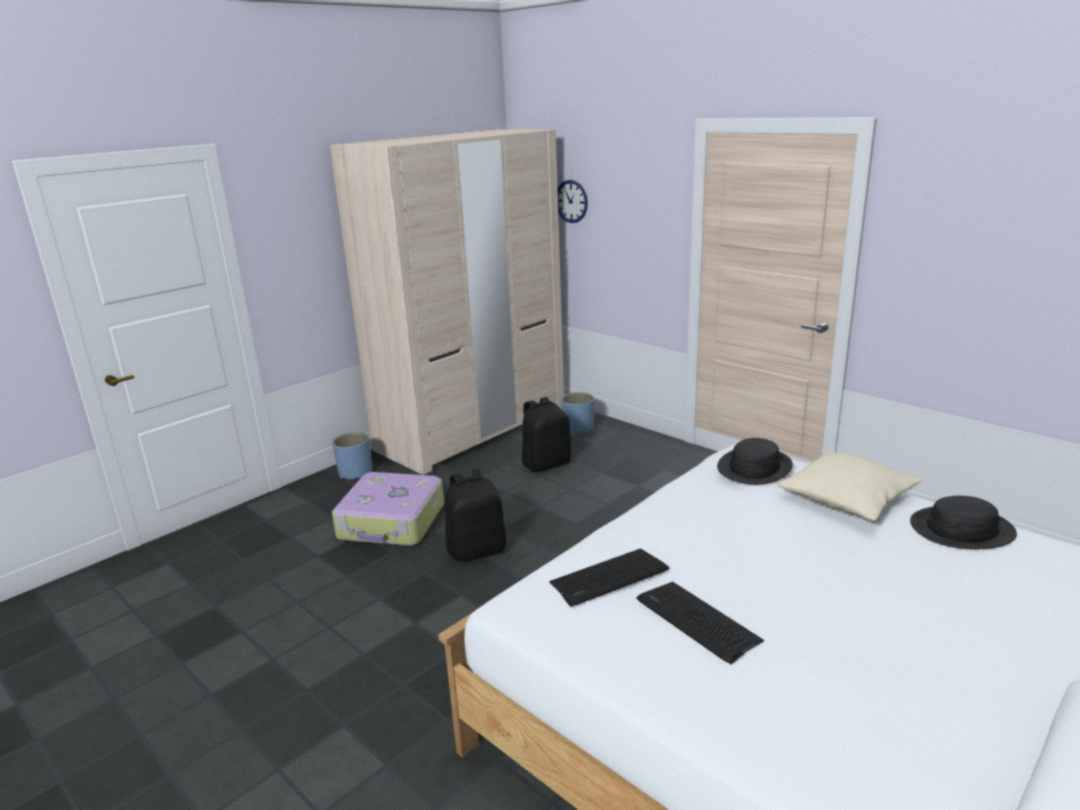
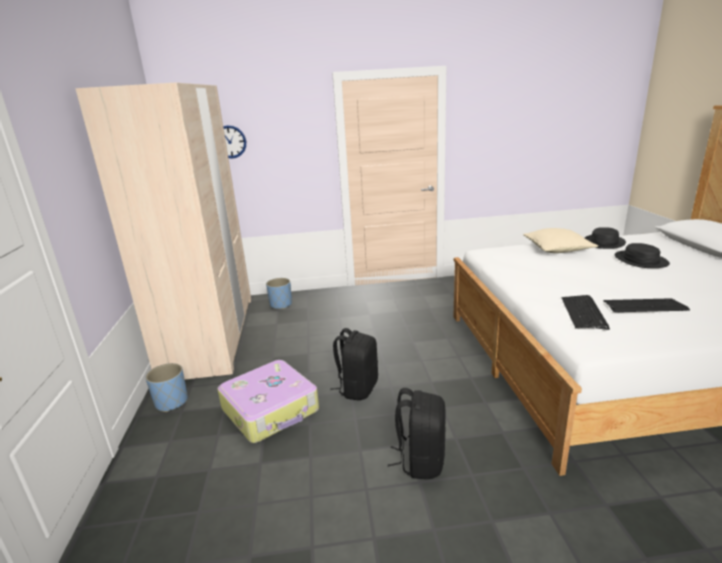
camera: 50 degrees left, 0 degrees up
black backpack [522,397,571,472] -> black backpack moved to [388,388,446,479]
black hat [717,438,793,485] -> black hat moved to [615,243,670,268]

